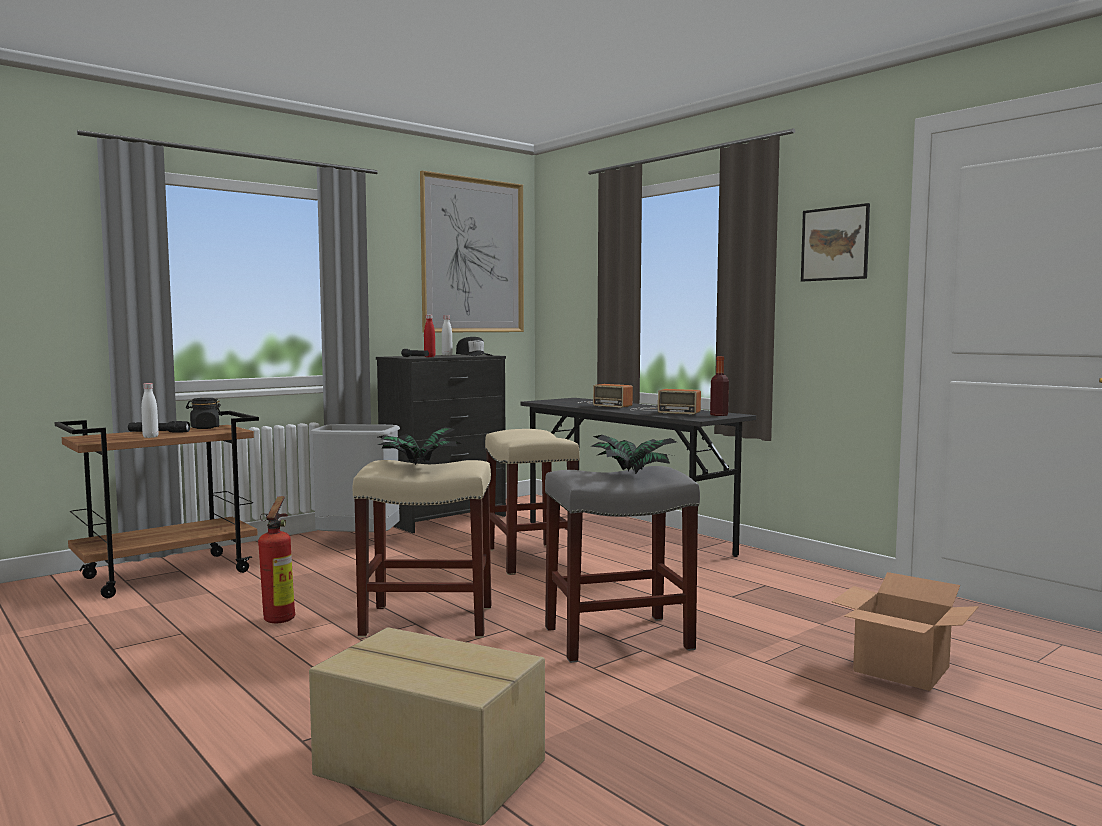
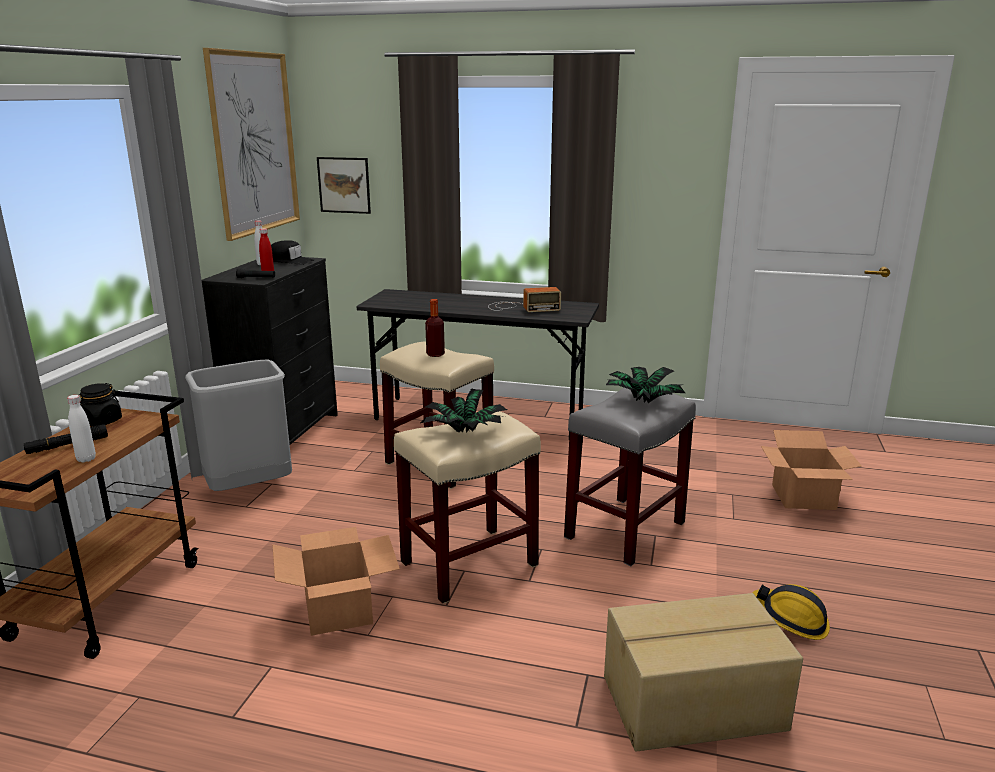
camera: 35 degrees left, 15 degrees up
fire extinguisher [258,496,295,623] -> cardboard box [272,527,400,636]
radio [578,384,633,408] -> none
bottle [710,356,729,416] -> bottle moved to [425,299,445,357]
picture [801,203,870,282] -> picture moved to [317,157,371,214]
none -> hard hat [752,584,830,640]

